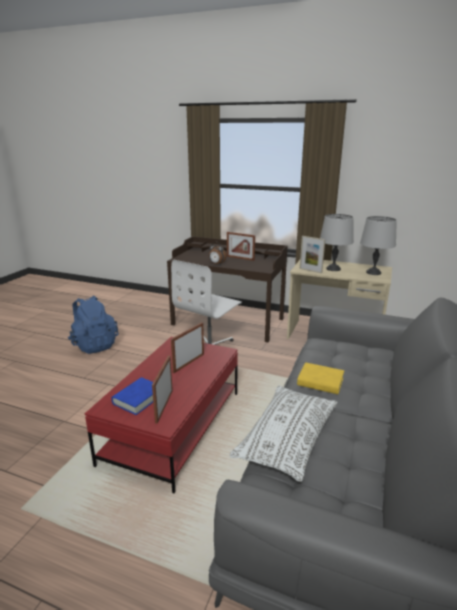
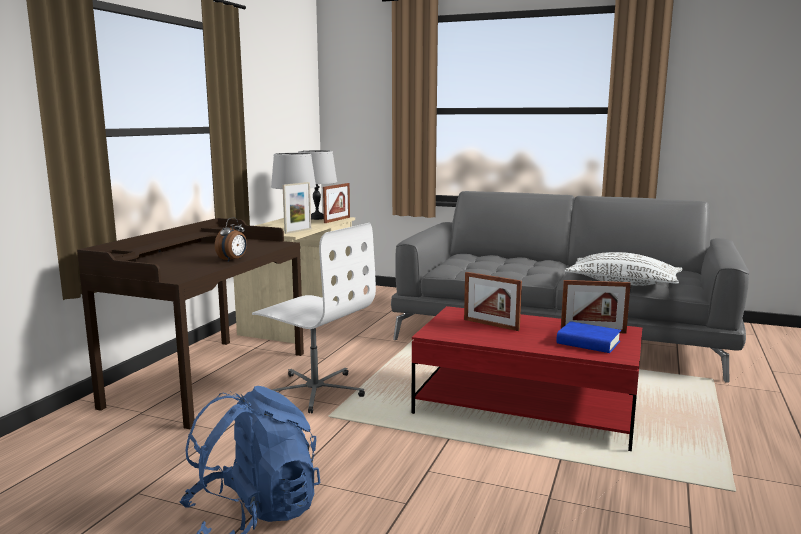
camera: 90 degrees left, 10 degrees down
picture frame [227,232,255,261] -> picture frame moved to [323,183,350,223]
yellow book [297,362,344,394] -> none

